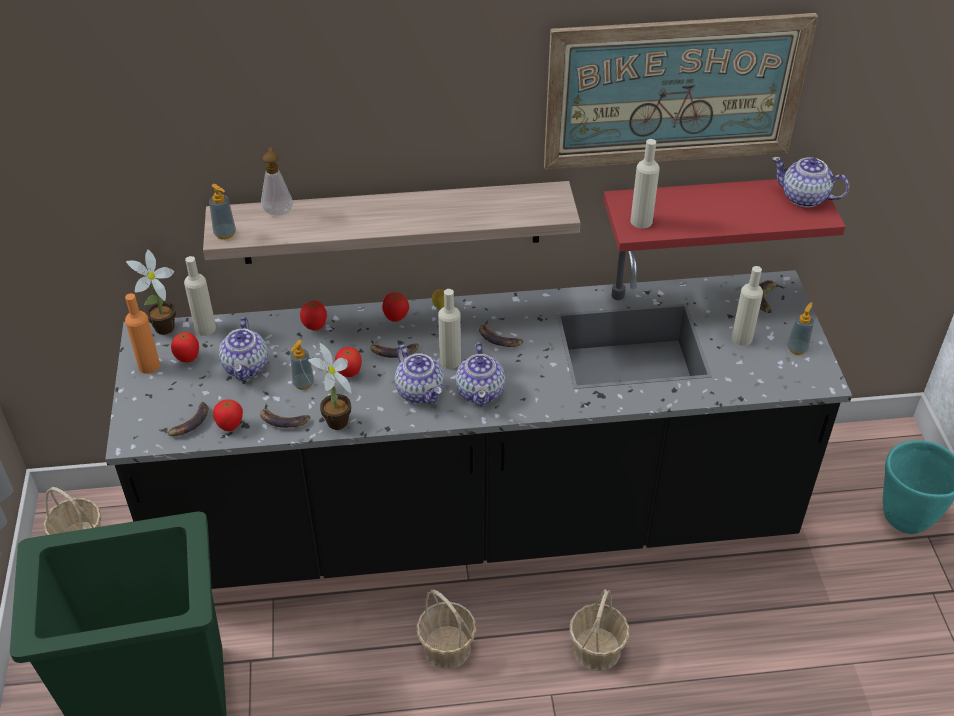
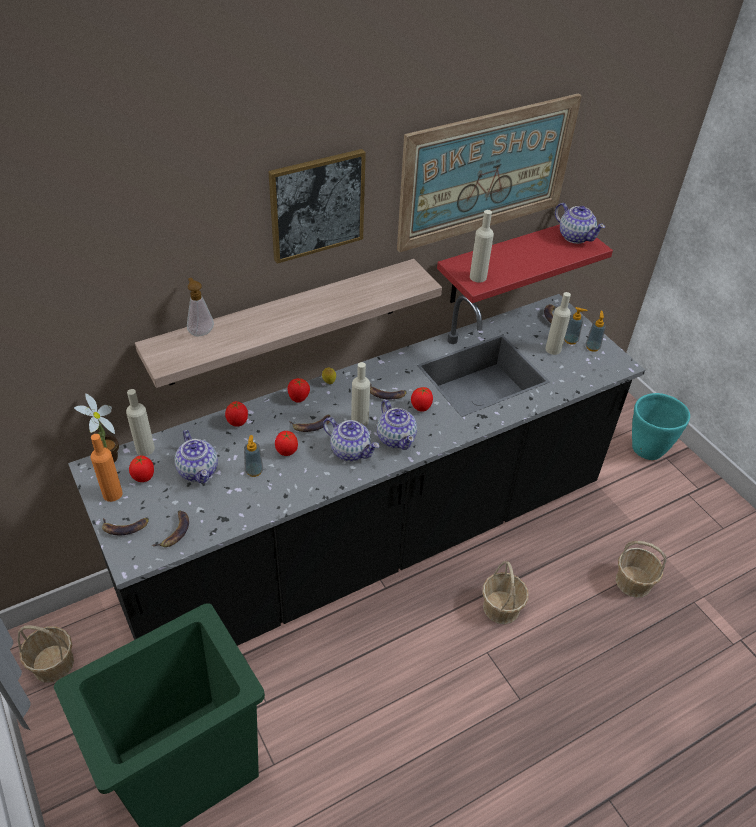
camera: 25 degrees left, 0 degrees up
soap dispenser [209,184,236,240] -> soap dispenser moved to [564,307,588,345]
tomato [213,399,243,431] -> tomato moved to [411,387,433,412]
banana [260,403,310,428] -> banana moved to [102,517,149,535]
potted plant [308,343,352,430] -> none
basket [416,589,477,669] -> basket moved to [616,541,666,598]
teapot [772,157,849,207] -> teapot turned 135 degrees counterclockwise [555,203,605,244]
none -> picture [268,149,366,264]

